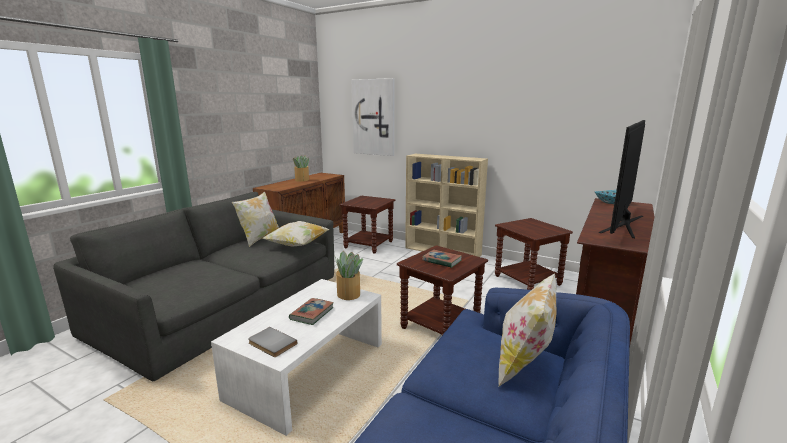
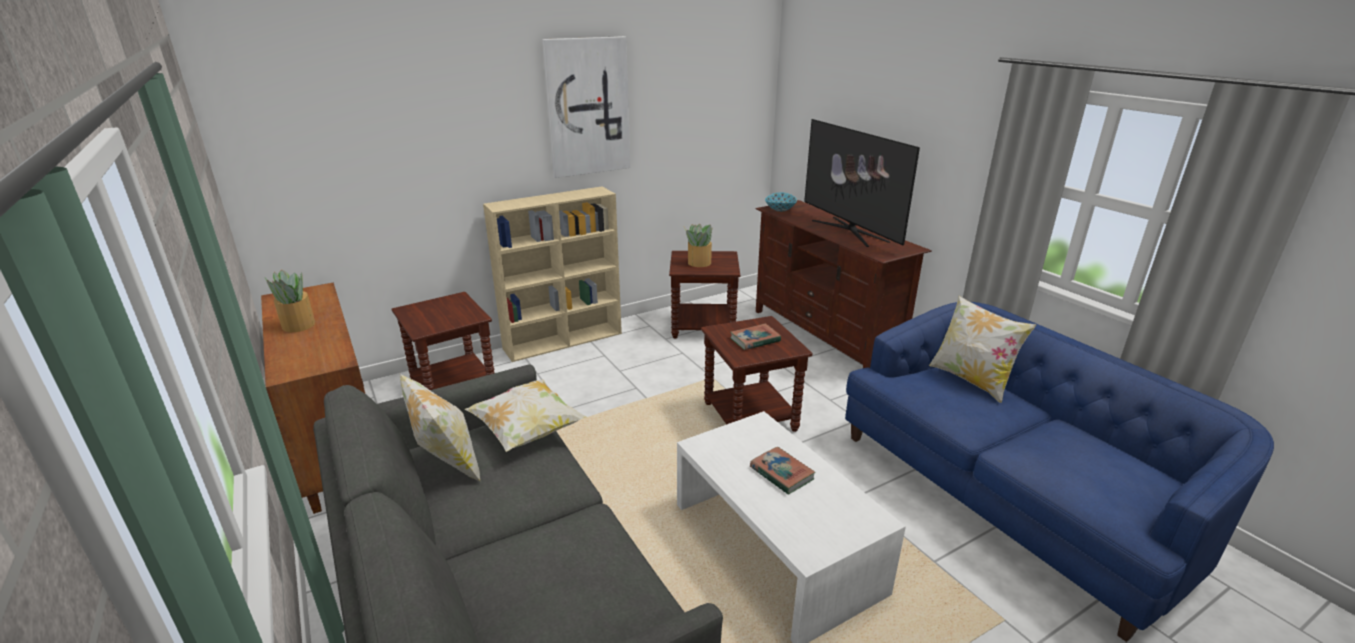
camera: 60 degrees left, 10 degrees up
grey book [248,327,297,357] -> none
potted plant [334,251,363,300] -> potted plant moved to [684,224,713,267]
picture [352,78,395,156] -> picture moved to [542,36,630,178]

